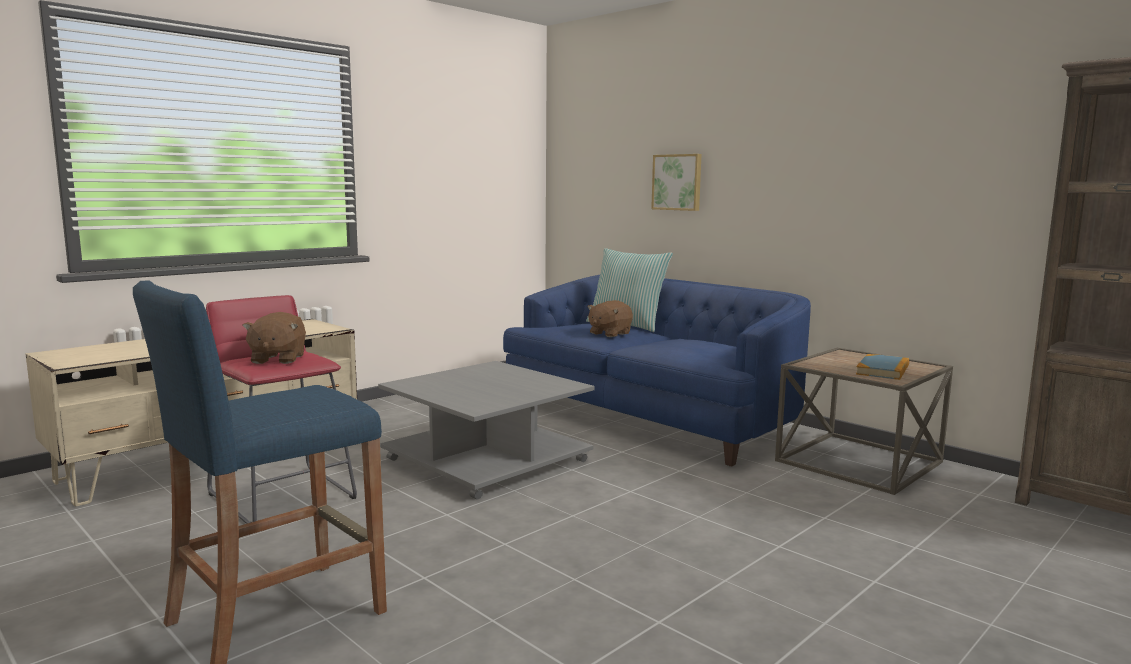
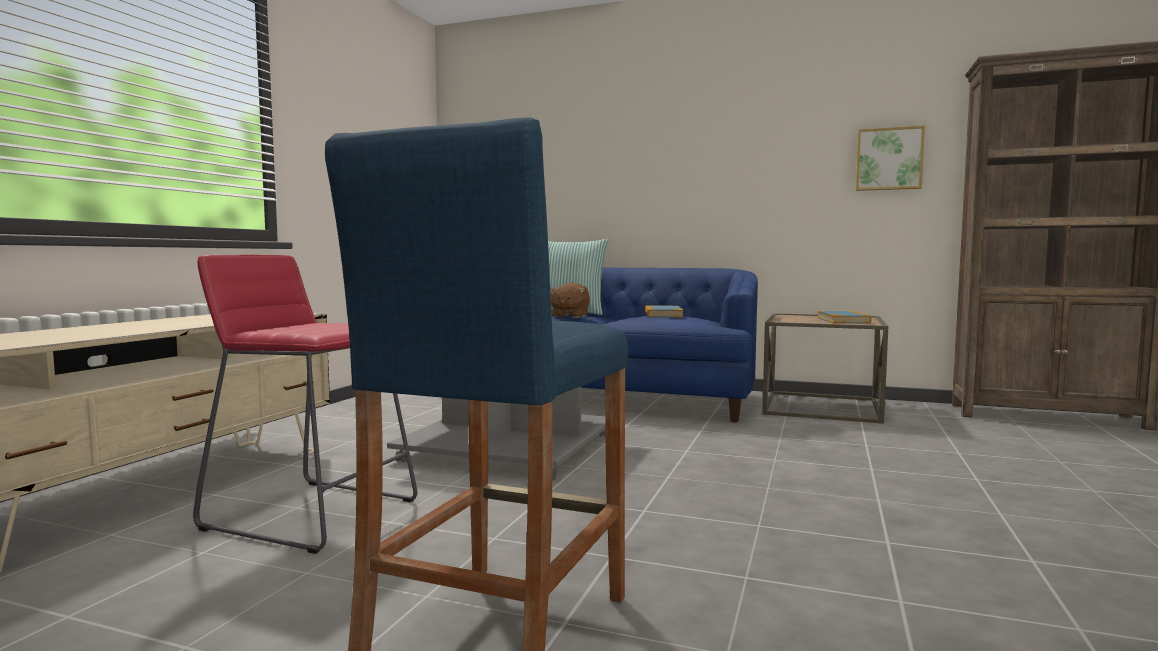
camera: 25 degrees left, 5 degrees down
brown plush toy [242,312,306,364] -> none
picture [651,154,702,211] -> picture moved to [856,126,925,191]
none -> book [645,305,684,317]

